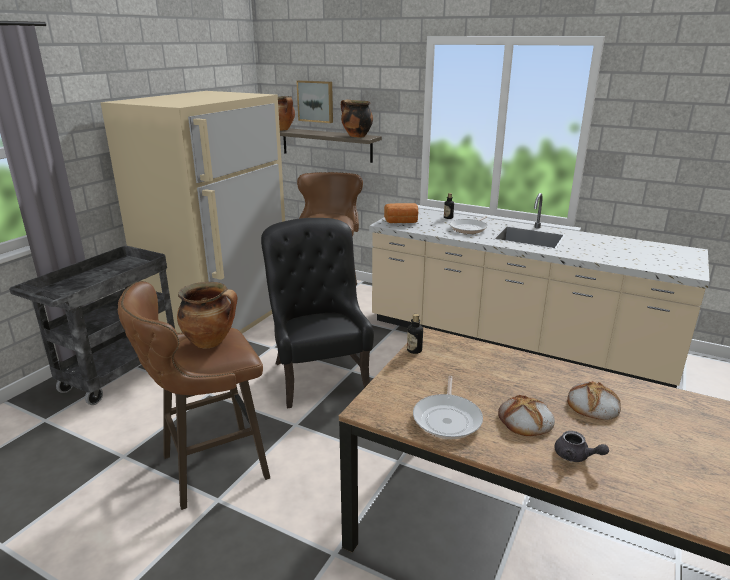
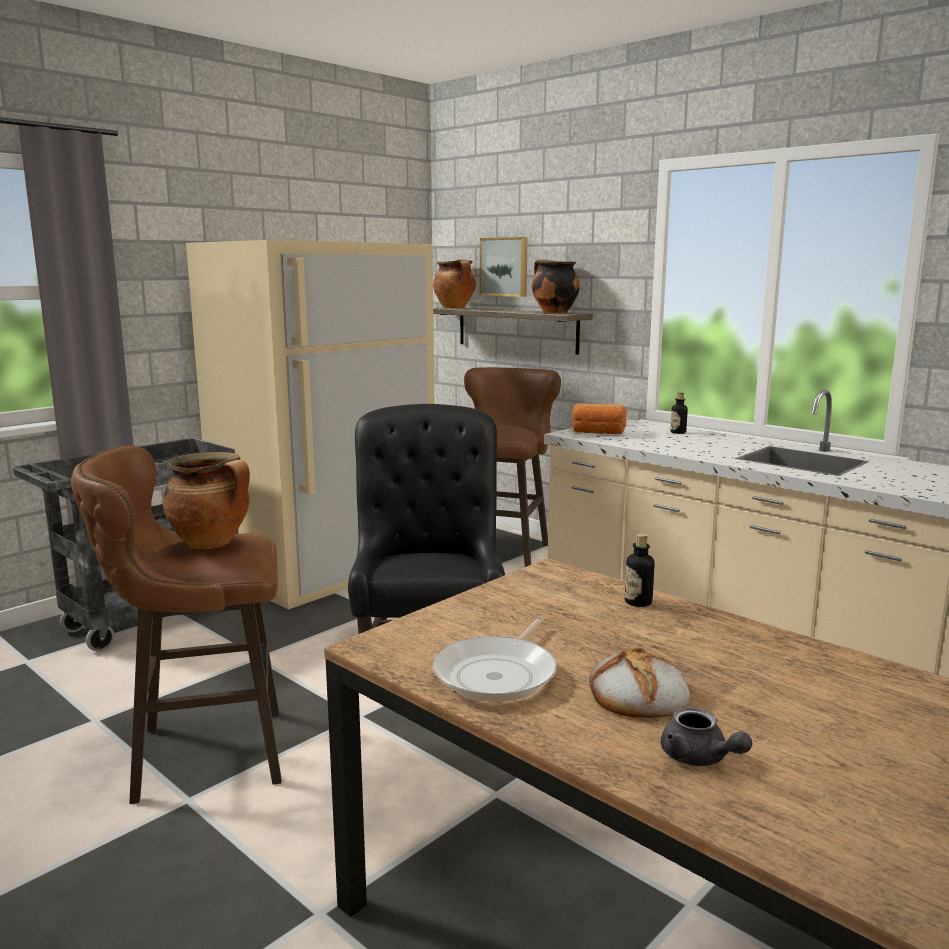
camera: 15 degrees right, 10 degrees down
bottle [407,314,423,354] -> bottle moved to [625,533,655,607]
frying pan [450,216,488,234] -> none
bread [567,381,621,420] -> none

